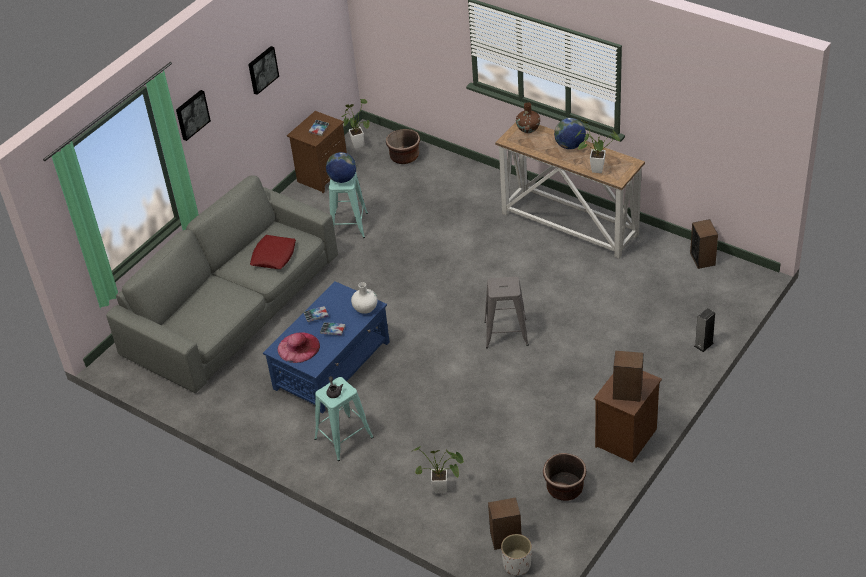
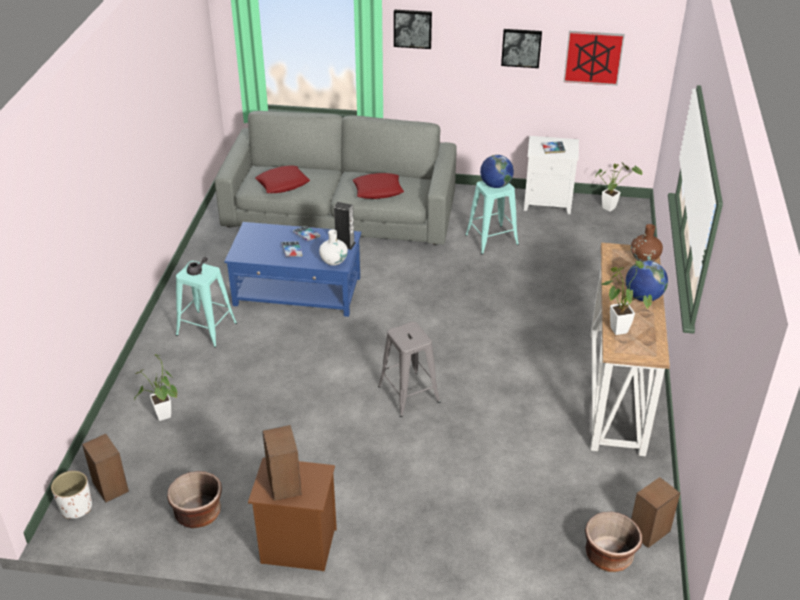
camera: 60 degrees right, 5 degrees down
pink hat [277,332,320,363] -> none
brown nightstand [287,111,347,193] -> white nightstand [524,136,579,214]
brown planter [386,129,420,164] -> brown planter moved to [585,512,642,572]
speaker [694,308,715,352] -> speaker moved to [334,202,355,250]
none -> red pillow [255,166,310,193]
none -> picture [564,31,625,86]

